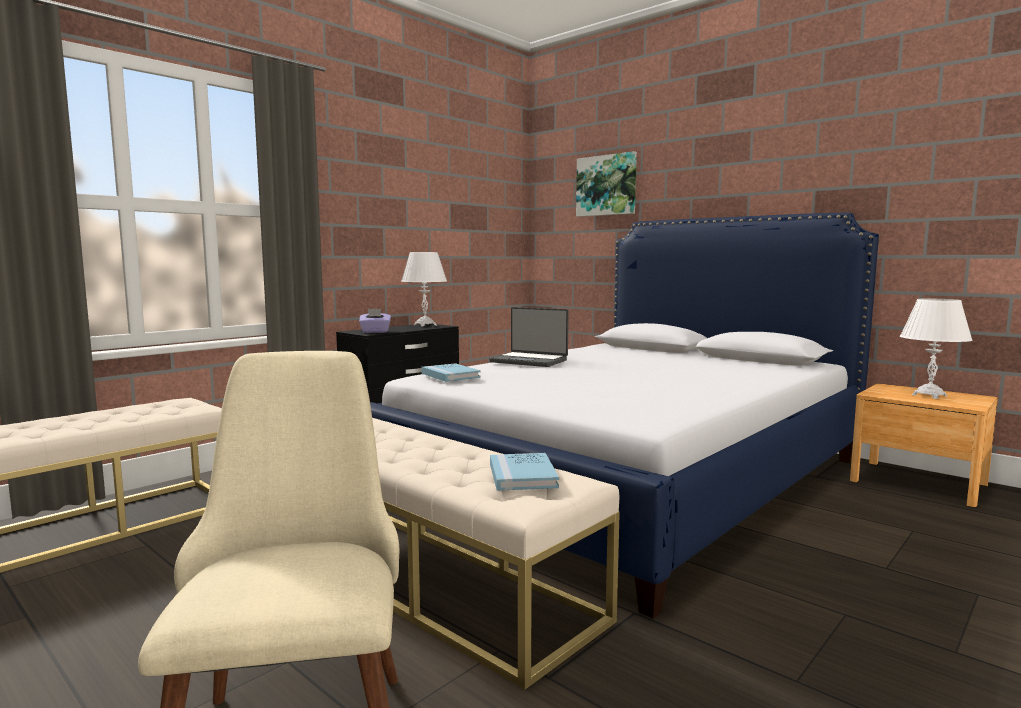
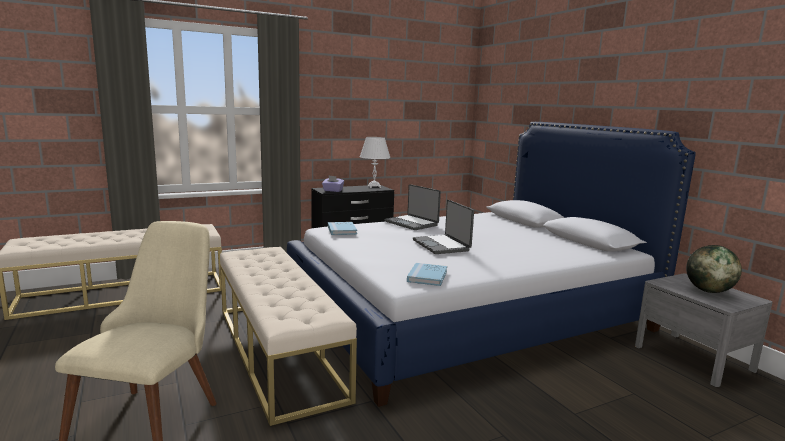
camera: 20 degrees right, 5 degrees up
blue book [490,453,559,491] -> blue book moved to [407,263,447,286]
picture [576,151,637,217] -> none
brown nightstand [850,384,998,507] -> grey nightstand [635,273,773,387]
white table lamp [900,299,973,399] -> globe [686,245,742,293]
none -> laptop [413,200,474,254]

